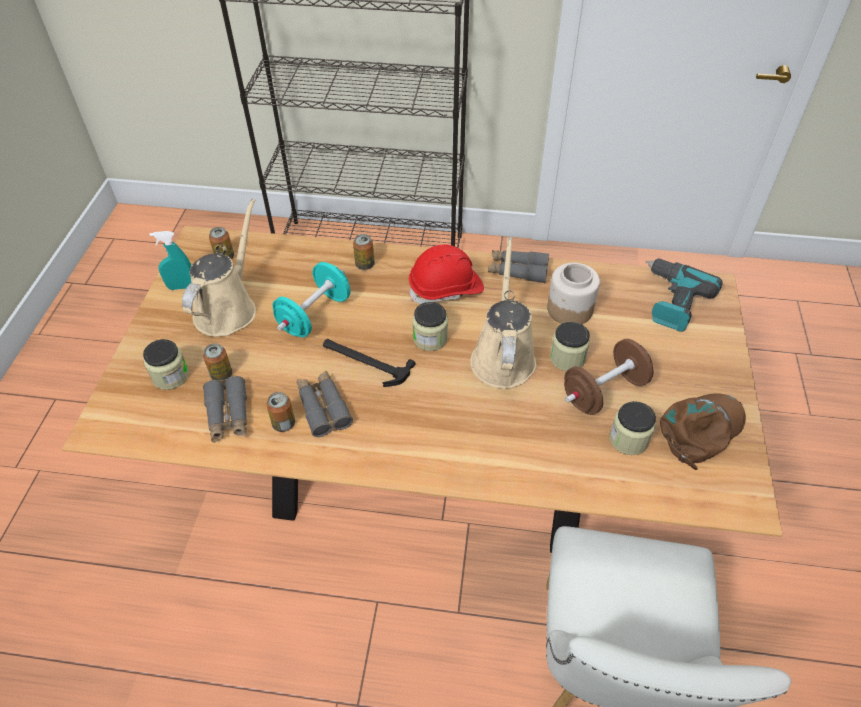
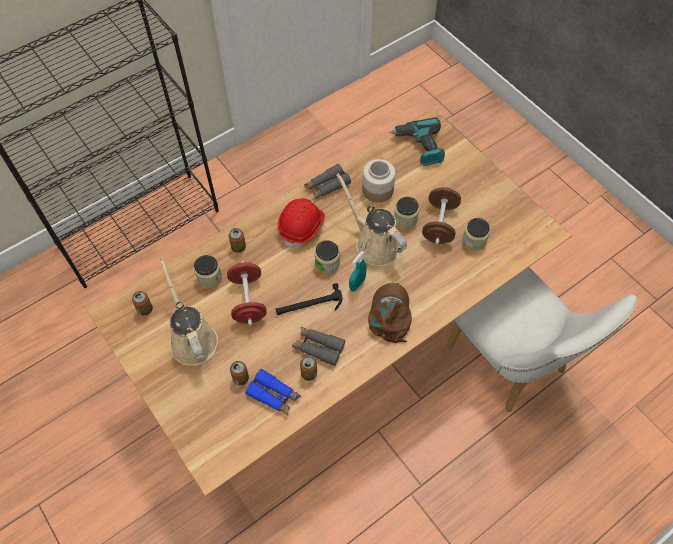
camera: 45 degrees left, 10 degrees up
jar [143,339,189,390] -> jar moved to [194,255,222,288]
turquoise spray bottle [149,231,192,290] -> turquoise spray bottle moved to [349,251,367,292]
grey binoculars [203,376,247,443] -> blue binoculars [245,369,301,415]
turquoise dumbbell [272,262,351,337] -> red dumbbell [227,261,267,326]
brown cap [660,394,746,470] -> brown cap moved to [368,283,412,343]

